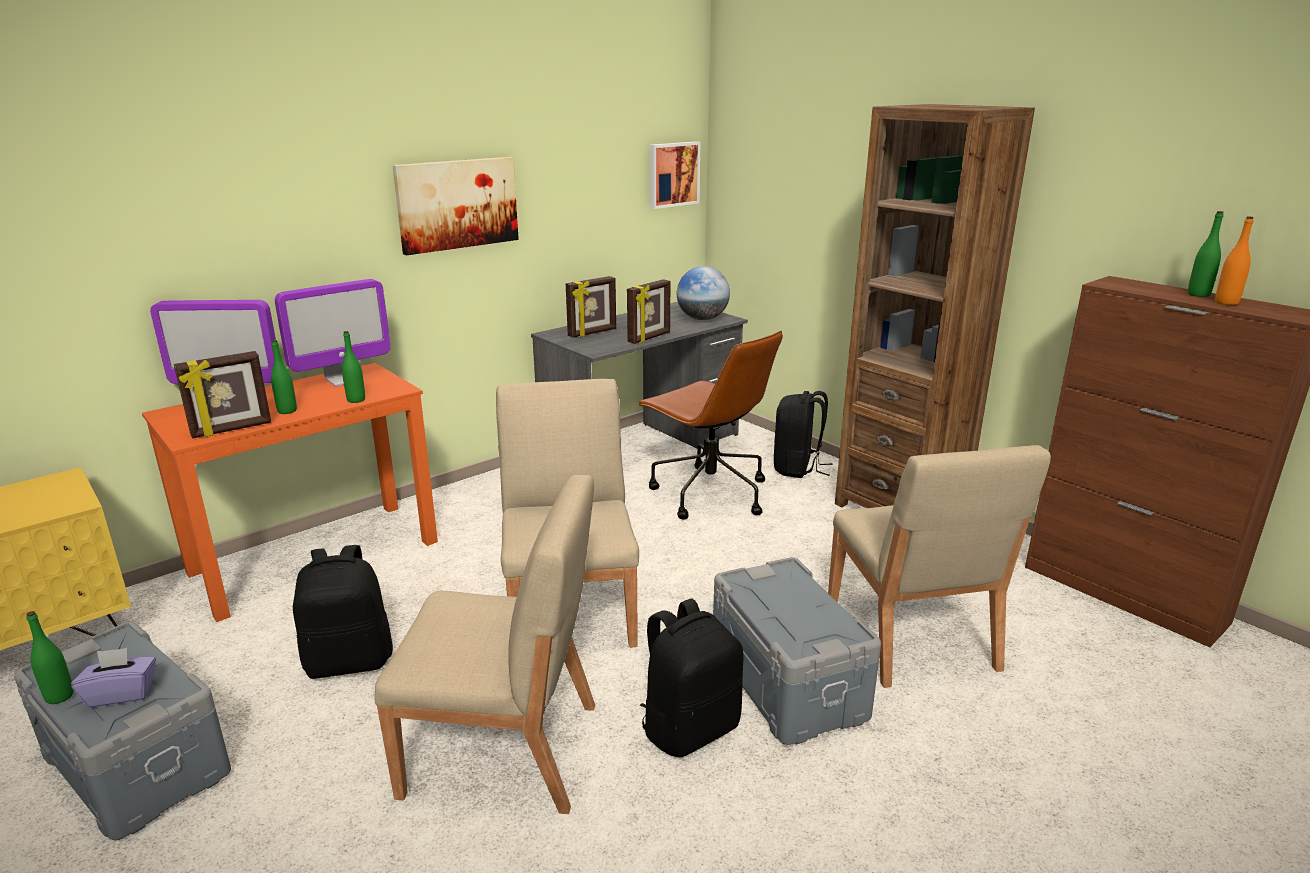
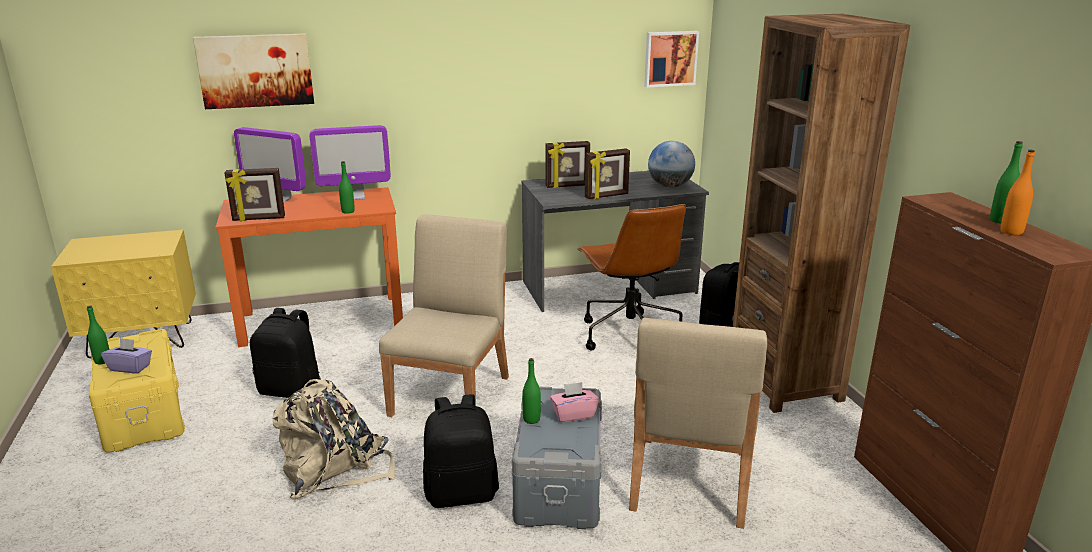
camera: 25 degrees right, 0 degrees up
grey storage box [14,622,231,840] -> yellow storage box [89,329,185,453]
green bottle [271,340,297,414] -> green bottle moved to [522,358,541,424]
beige chair [374,475,595,814] -> beige backpack [272,379,395,499]
picture [392,157,519,255] -> picture moved to [193,33,314,109]
none -> pink tissue box [550,382,599,422]

